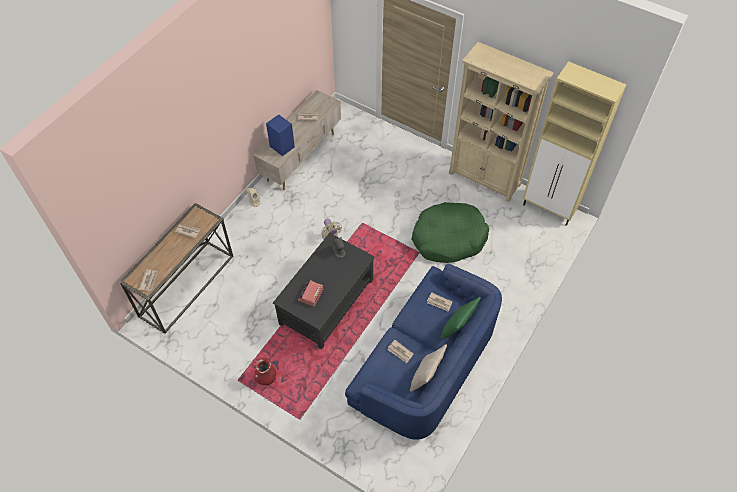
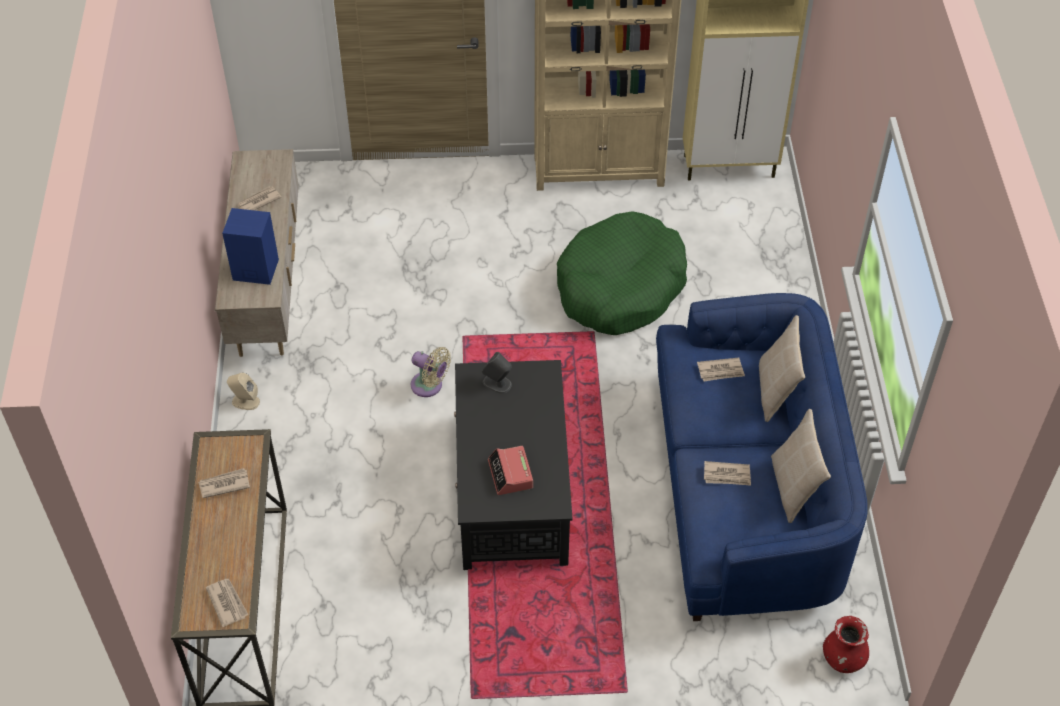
camera: 35 degrees left, 5 degrees down
red vase [254,358,276,385] -> red vase moved to [823,616,869,673]
green pillow [440,297,481,339] -> beige pillow [759,315,805,422]

